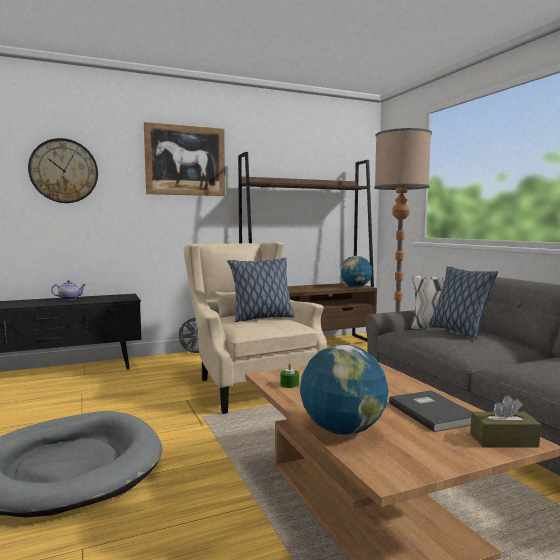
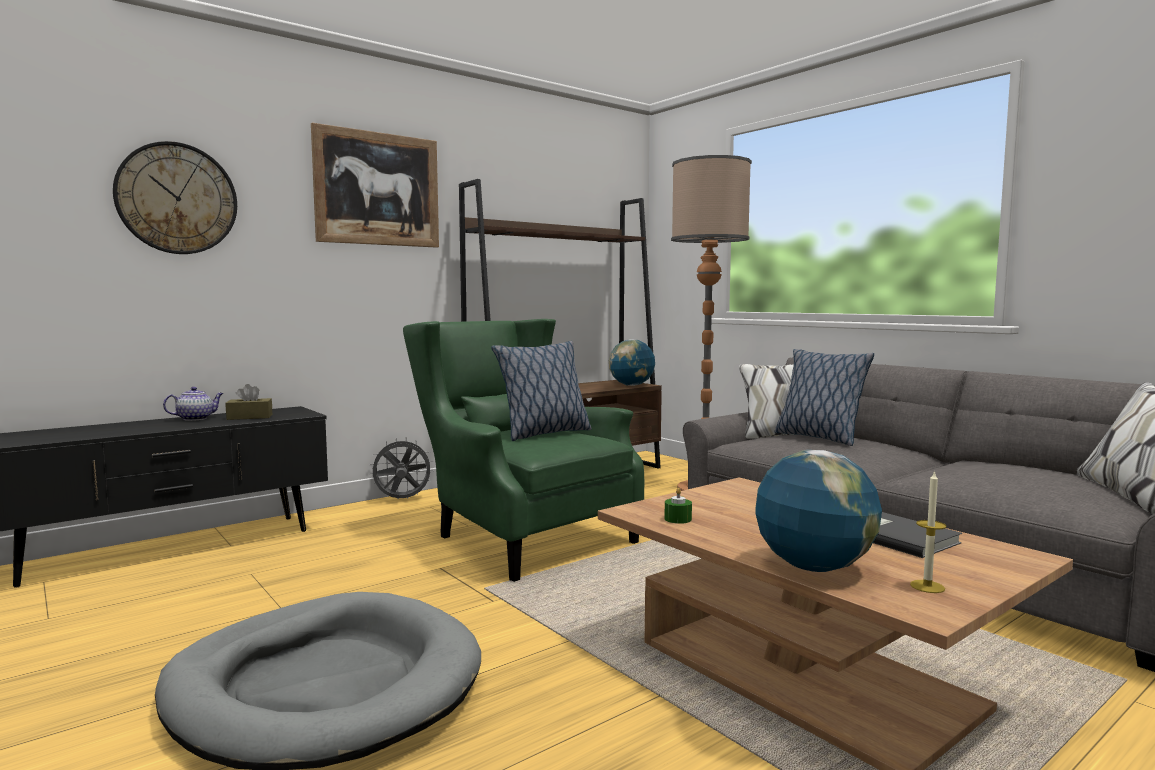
camera: 15 degrees left, 0 degrees up
beige armchair [184,242,327,414] -> green armchair [403,319,644,582]
brown tissue box [470,395,541,448] -> brown tissue box moved to [226,384,272,420]
none -> candle [910,470,946,593]

